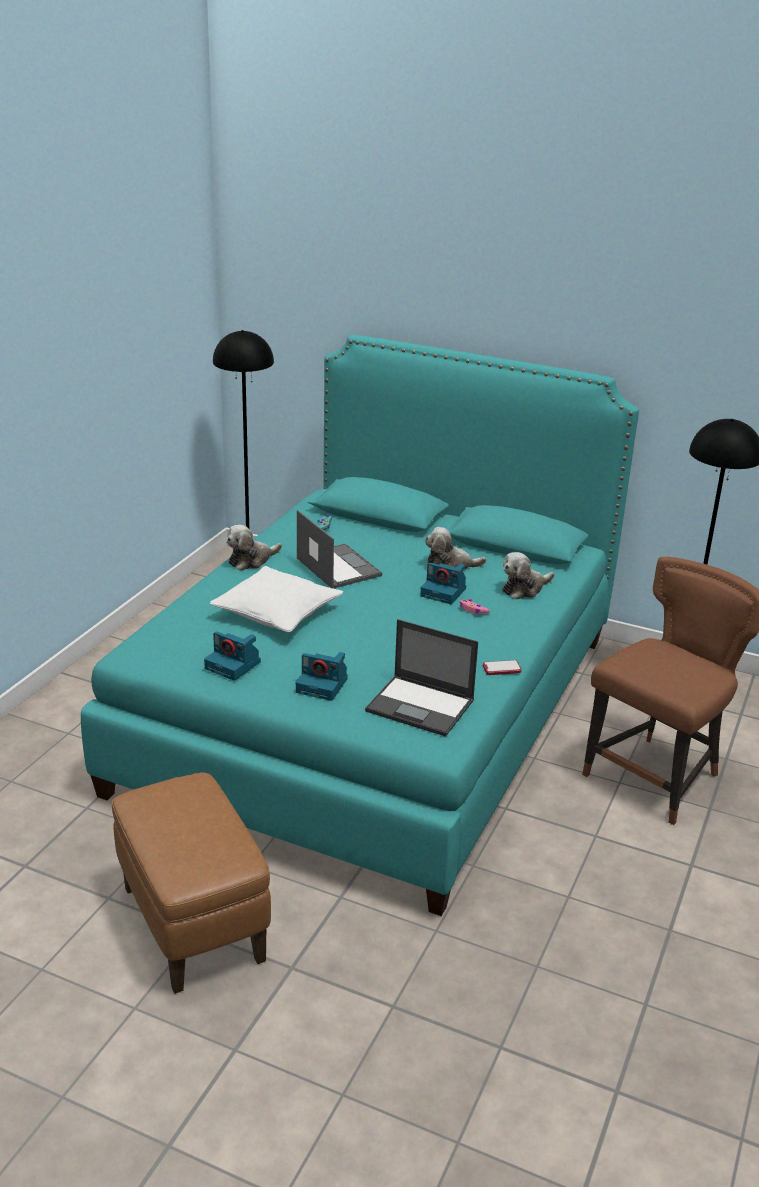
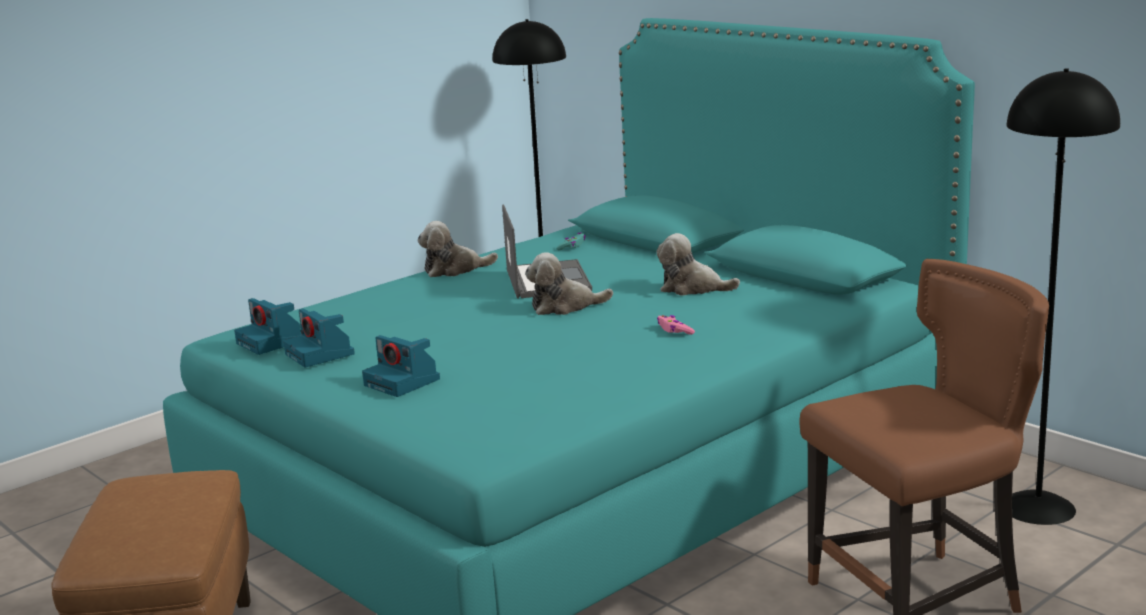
camera: 25 degrees right, 10 degrees down
white pillow [210,566,343,632] -> none
laptop [365,619,478,737] -> none
camera [420,563,466,604] -> camera moved to [234,298,302,355]
phone [483,660,521,675] -> none
plush toy [502,552,554,599] -> plush toy moved to [525,252,613,315]

